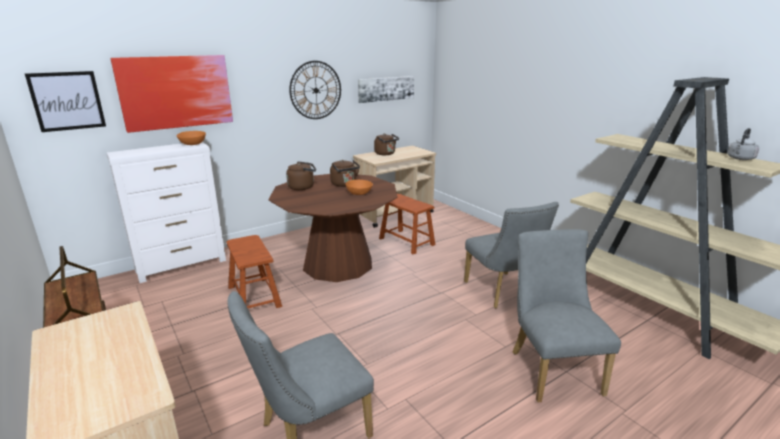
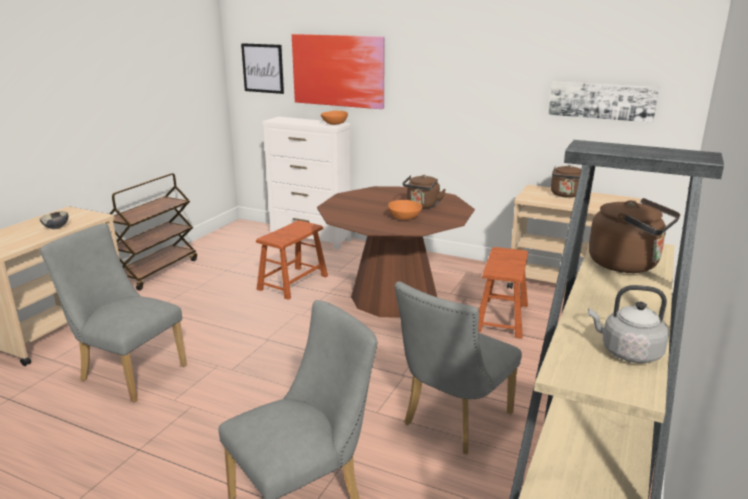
camera: 60 degrees right, 0 degrees up
brown kettle [286,161,316,190] -> brown kettle moved to [589,198,680,273]
wall clock [289,61,341,119] -> none
none -> bowl [40,211,68,229]

